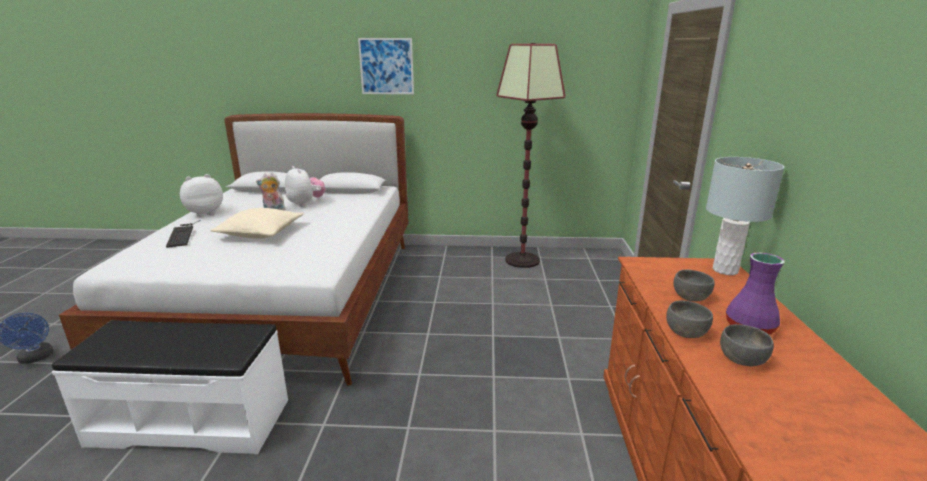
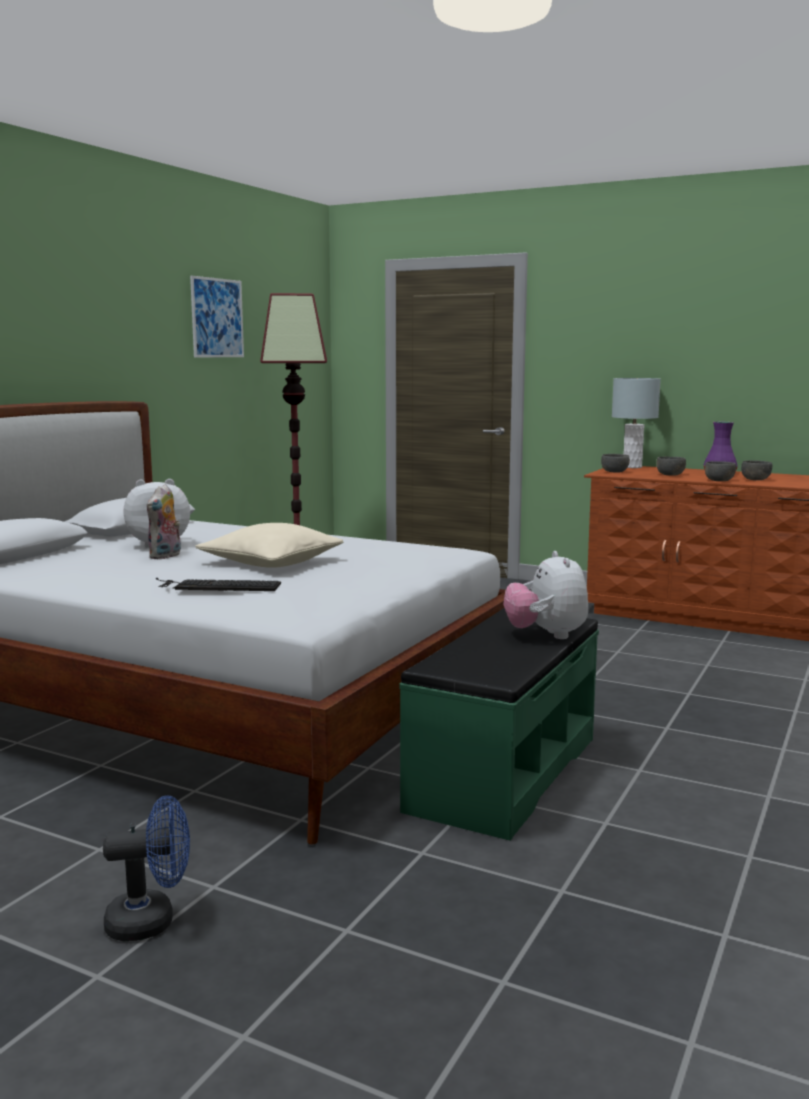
camera: 65 degrees left, 10 degrees down
white bench [52,320,288,454] -> green bench [400,608,599,841]
plush toy [180,174,223,217] -> plush toy moved to [503,551,589,639]
picture [358,38,414,94] -> picture moved to [190,276,244,358]
none -> grey bowl [601,454,630,473]

